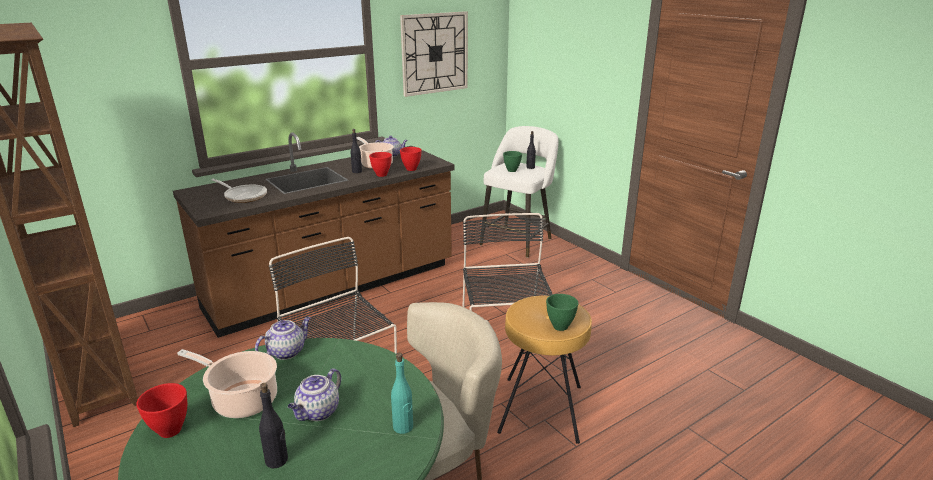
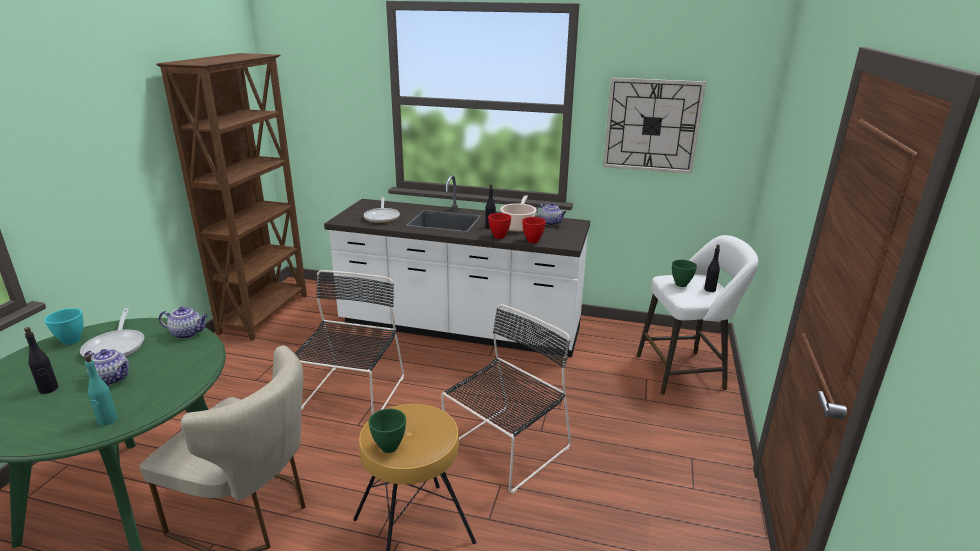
camera: 50 degrees right, 0 degrees up
red bowl [136,383,187,438] -> turquoise bowl [44,308,83,345]
brown counter [173,133,455,338] -> white counter [324,175,590,357]
cooking pot [177,349,277,418] -> frying pan [80,308,144,357]
teapot [288,368,341,421] -> teapot turned 150 degrees counterclockwise [84,349,129,385]

